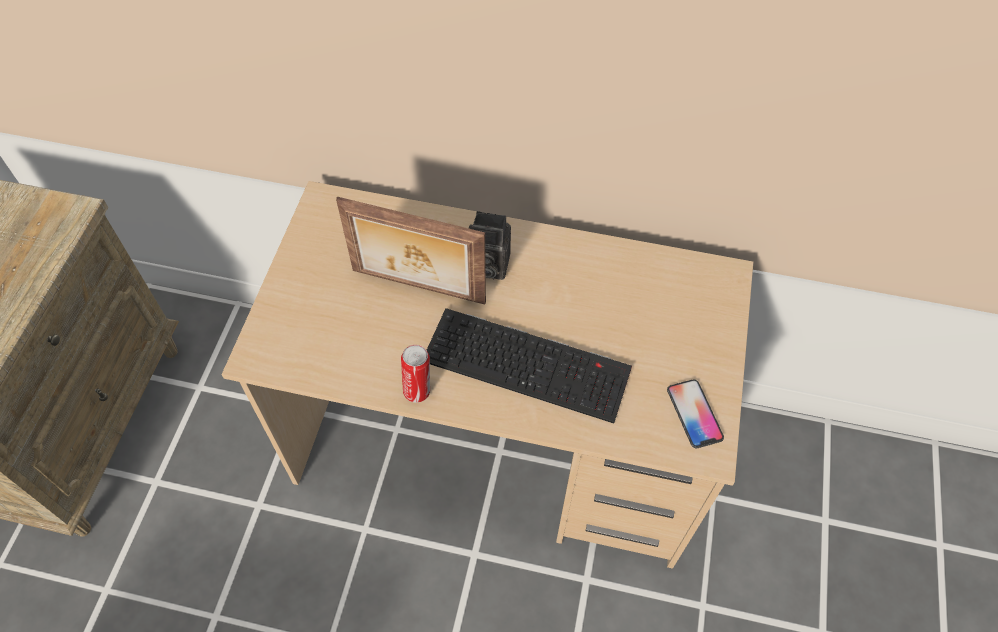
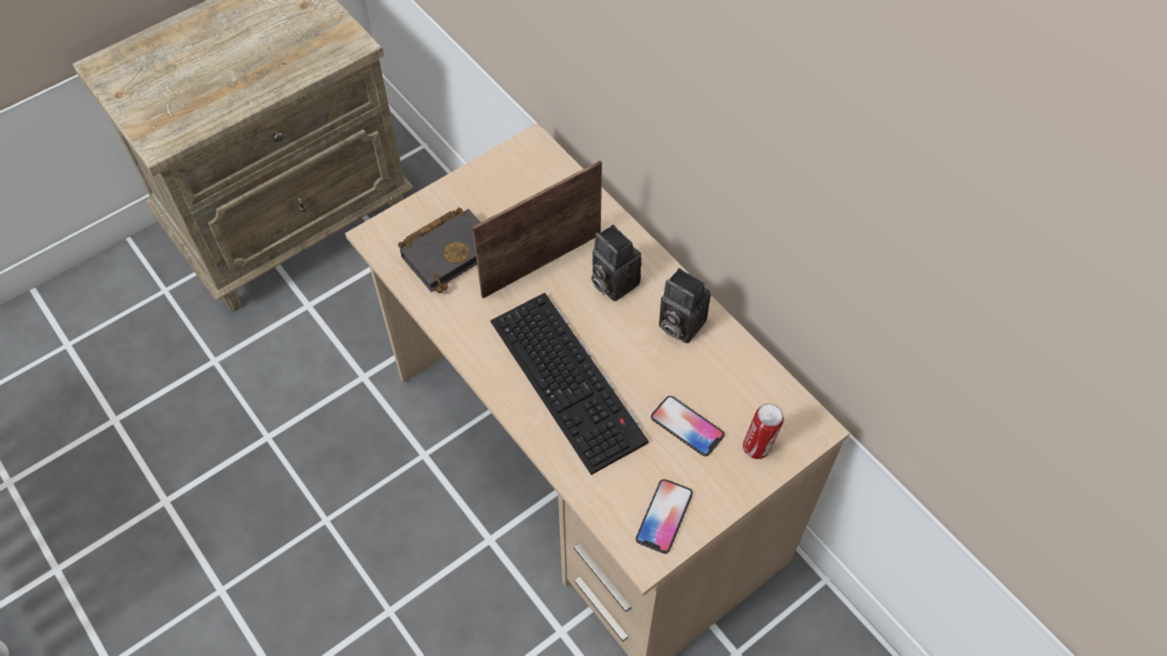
camera: 40 degrees right, 0 degrees up
picture frame [336,197,486,305] -> picture frame turned 90 degrees clockwise [472,161,602,298]
can [401,345,430,403] -> can moved to [743,403,784,459]
none -> black book [398,207,481,293]
none -> phone [651,396,725,457]
none -> camera [659,268,711,343]

